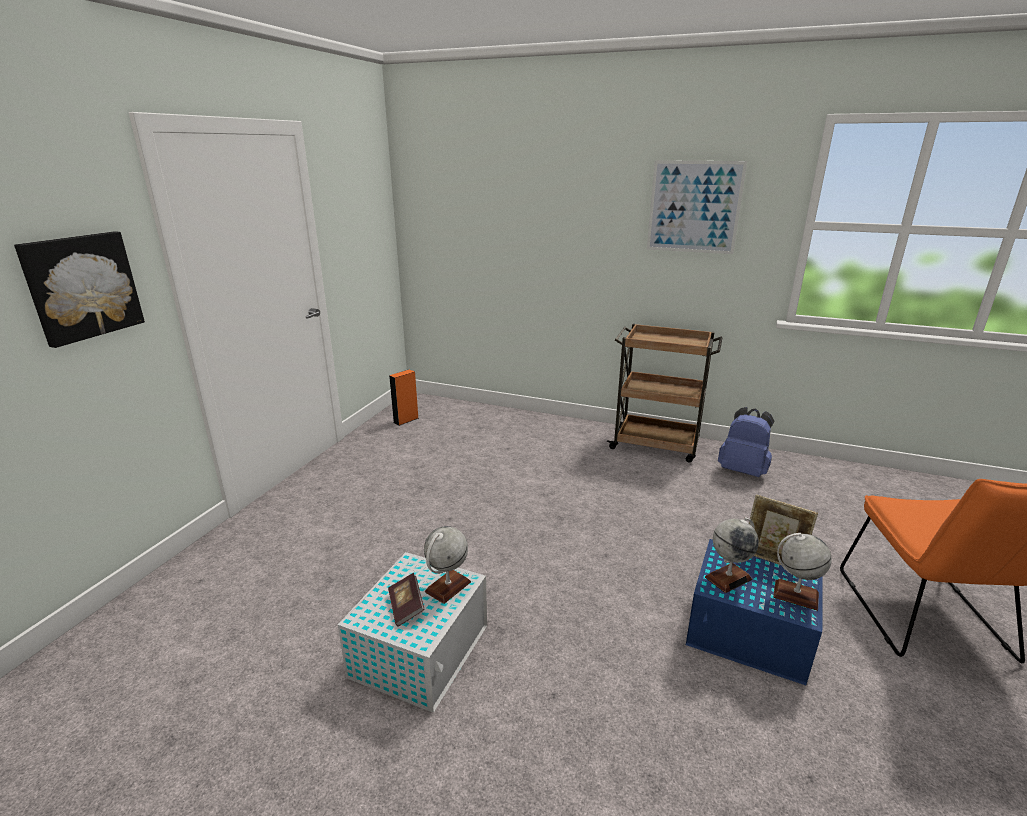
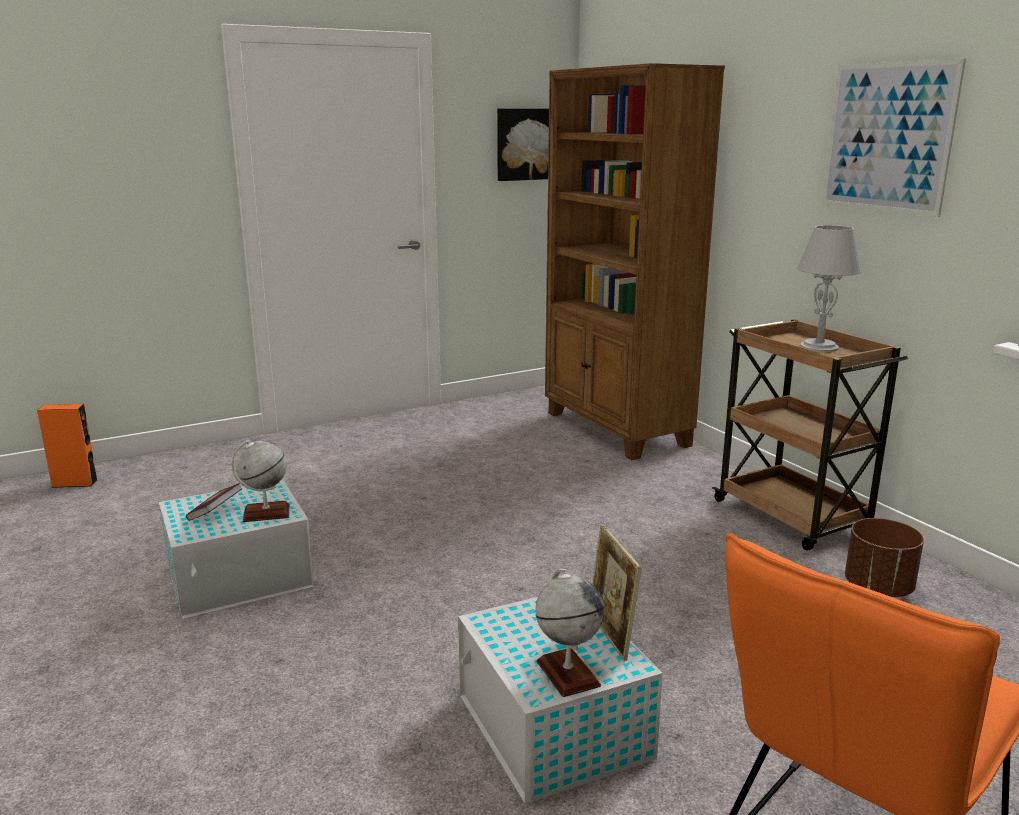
camera: 40 degrees right, 5 degrees down
picture [14,231,145,348] -> picture moved to [497,109,549,181]
orange speaker [389,369,419,426] -> orange speaker moved to [37,404,98,488]
blue storage box [686,539,823,685] -> white storage box [458,597,663,803]
globe [705,517,759,593] -> none
blue backpack [718,407,774,477] -> brown planter [845,518,924,597]
none -> brown bookcase [545,63,725,460]
none -> grey table lamp [797,225,861,352]

